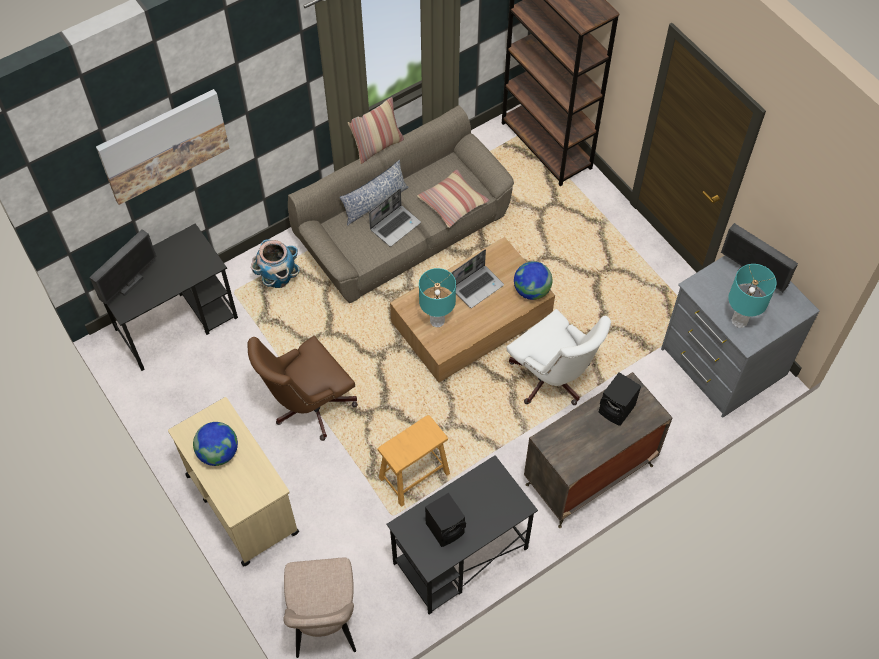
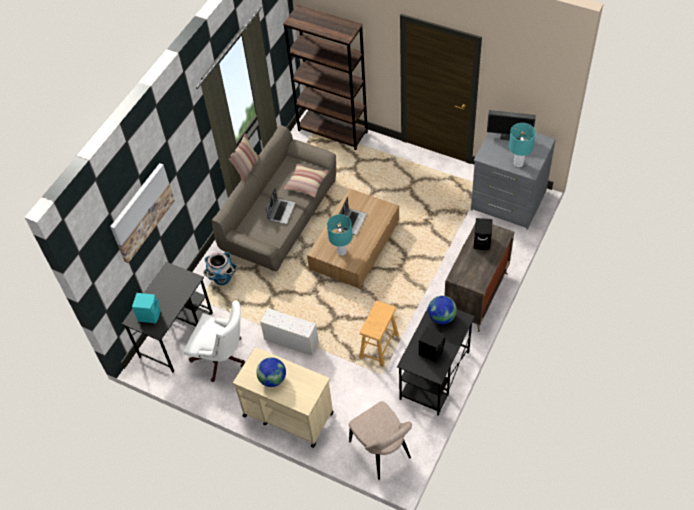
camera: 25 degrees left, 5 degrees down
monitor [89,229,157,304] -> turquoise speaker [132,293,160,323]
brown office chair [247,336,358,441] -> white storage box [260,308,319,356]
pillow [340,160,409,226] -> none
white office chair [507,309,611,405] -> white office chair moved to [183,301,245,382]
globe [514,261,552,300] -> globe moved to [428,296,457,324]

